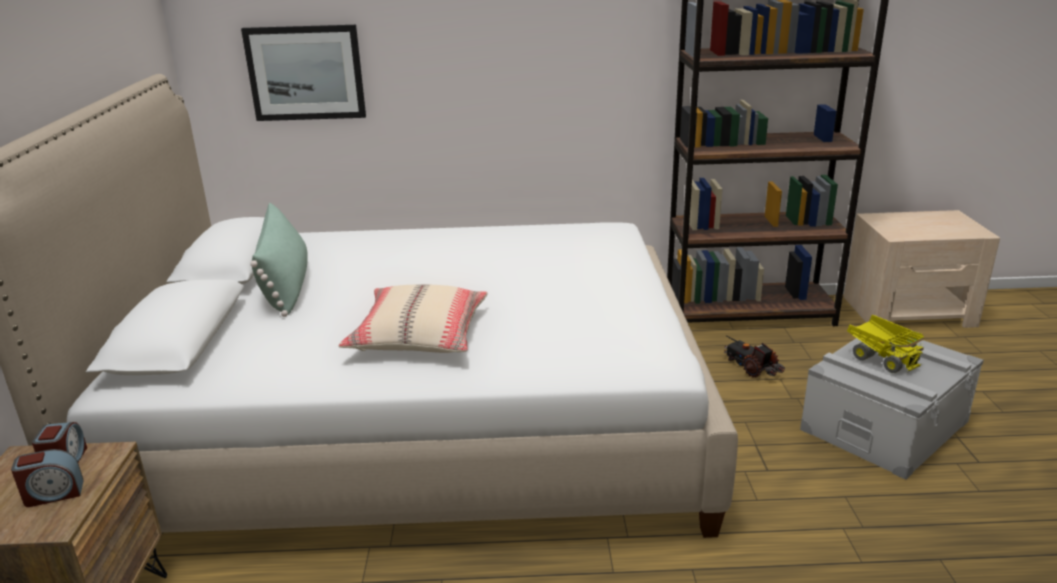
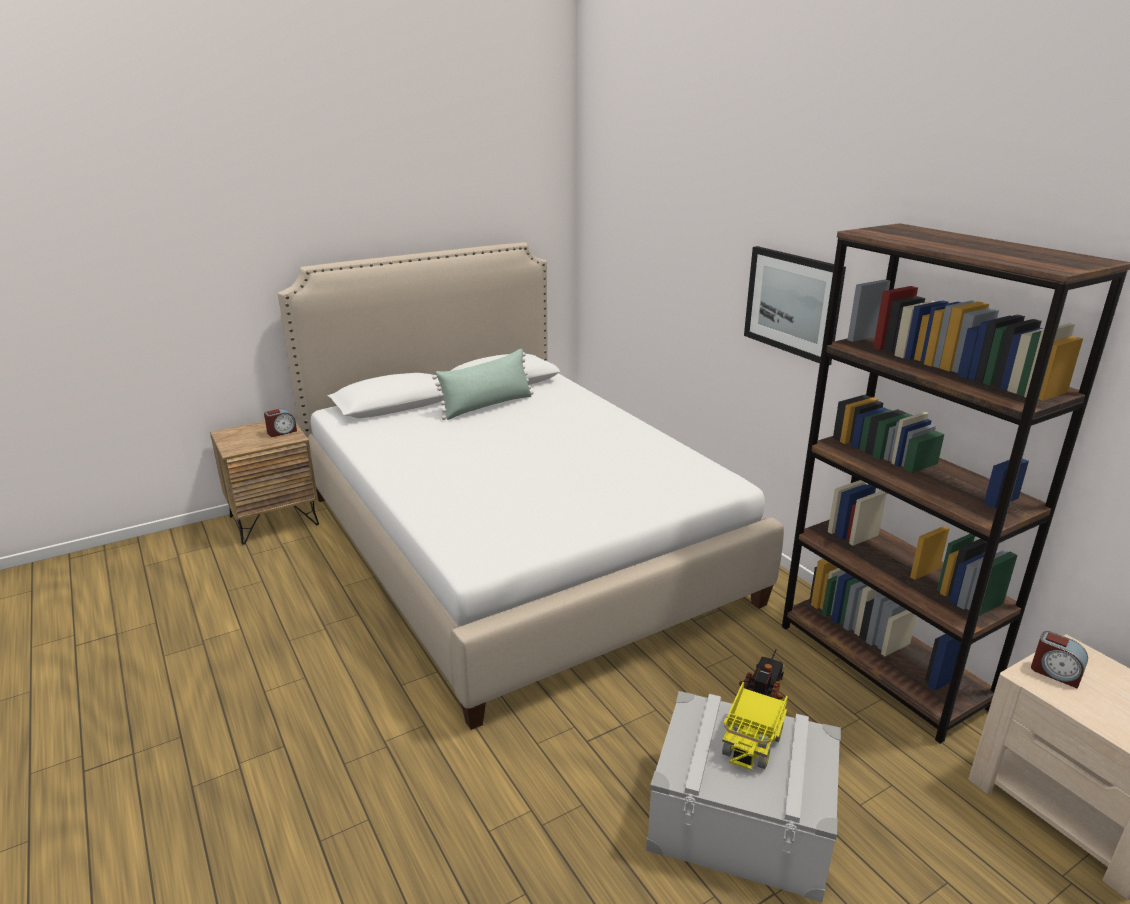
camera: 60 degrees right, 0 degrees up
alarm clock [11,449,84,507] -> alarm clock moved to [1031,631,1088,689]
picture [241,25,366,121] -> picture moved to [744,246,846,365]
beige pillow [338,284,487,353] -> none

